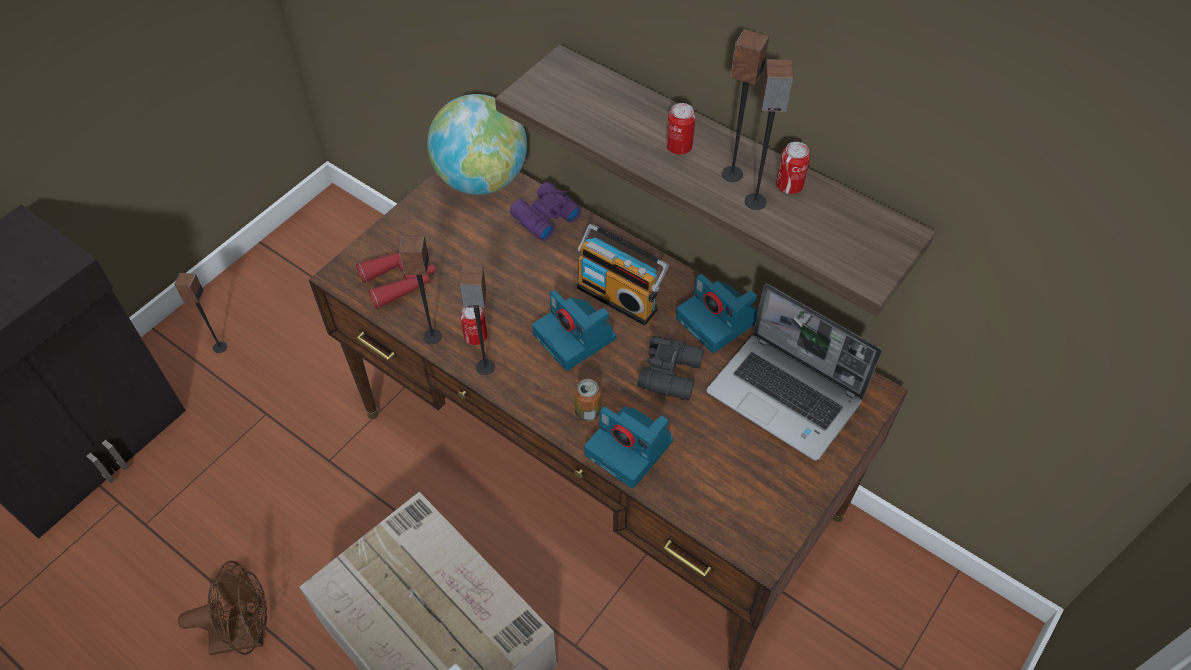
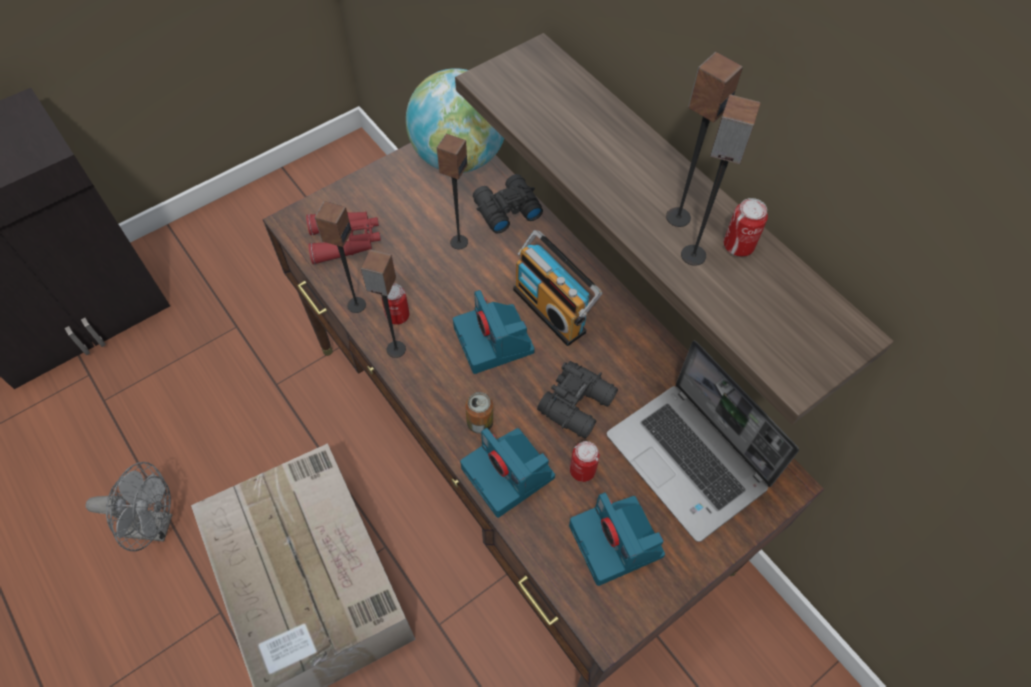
camera: 15 degrees right, 5 degrees up
speaker [174,273,227,353] -> speaker moved to [437,134,468,249]
brown fan [178,561,267,655] -> grey fan [86,462,172,551]
purple binoculars [510,182,581,241] -> black binoculars [473,174,543,233]
can [666,103,695,155] -> can moved to [570,441,600,482]
camera [676,274,758,353] -> camera moved to [569,492,665,586]

